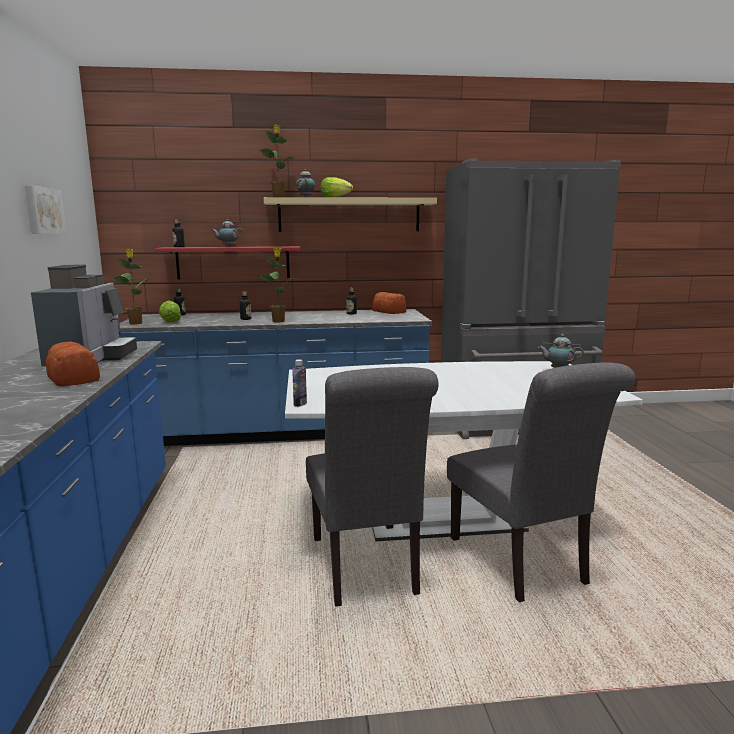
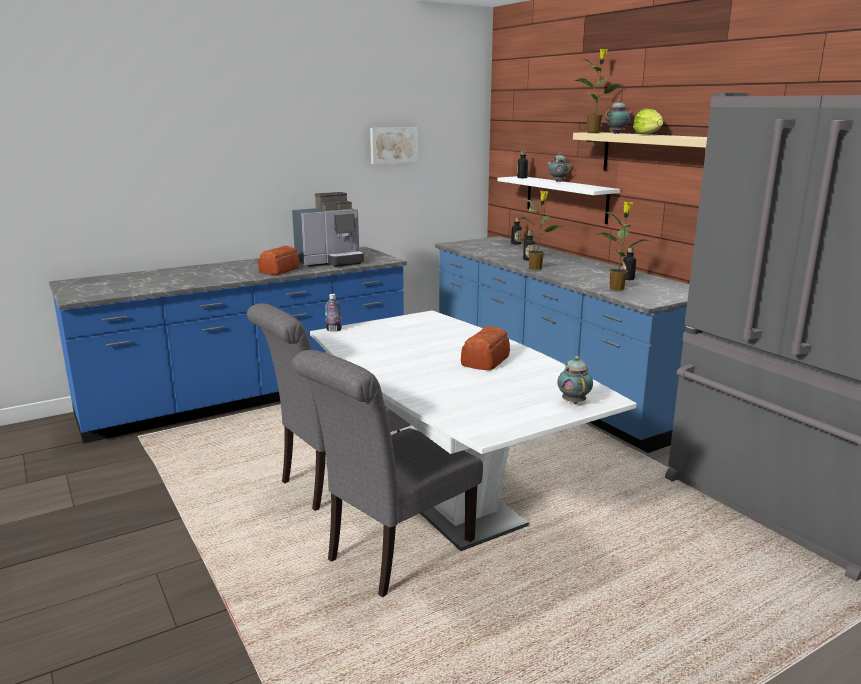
camera: 65 degrees right, 5 degrees up
potted plant [112,249,149,325] -> potted plant moved to [599,202,651,291]
red shelf [155,246,301,280] -> white shelf [497,176,620,224]
lettuce [159,301,181,323] -> none
bread [372,292,406,314] -> bread moved to [461,326,510,370]

